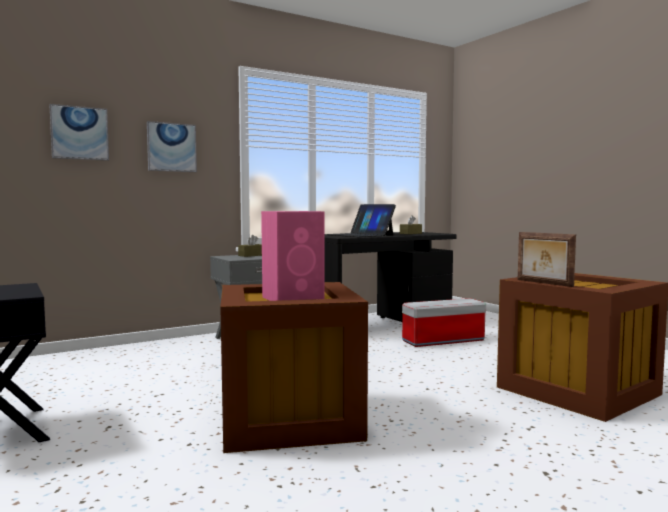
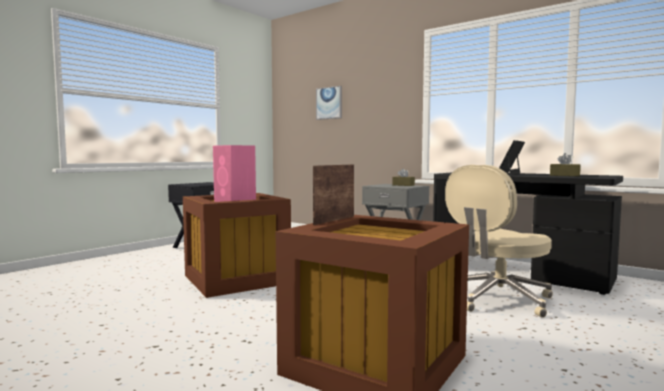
camera: 70 degrees right, 0 degrees up
picture [147,121,197,172] -> none
storage box [402,298,486,347] -> beige office chair [445,165,553,318]

